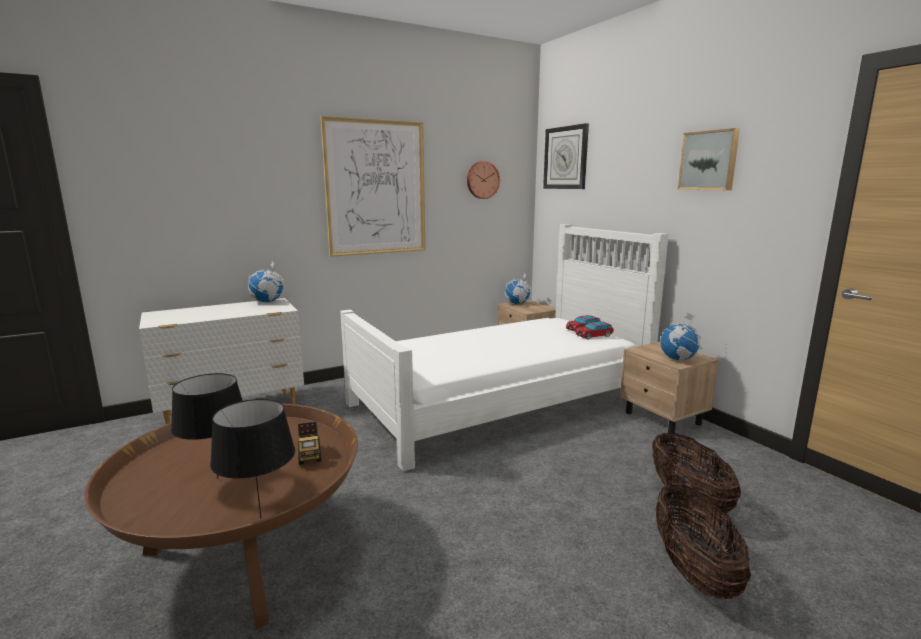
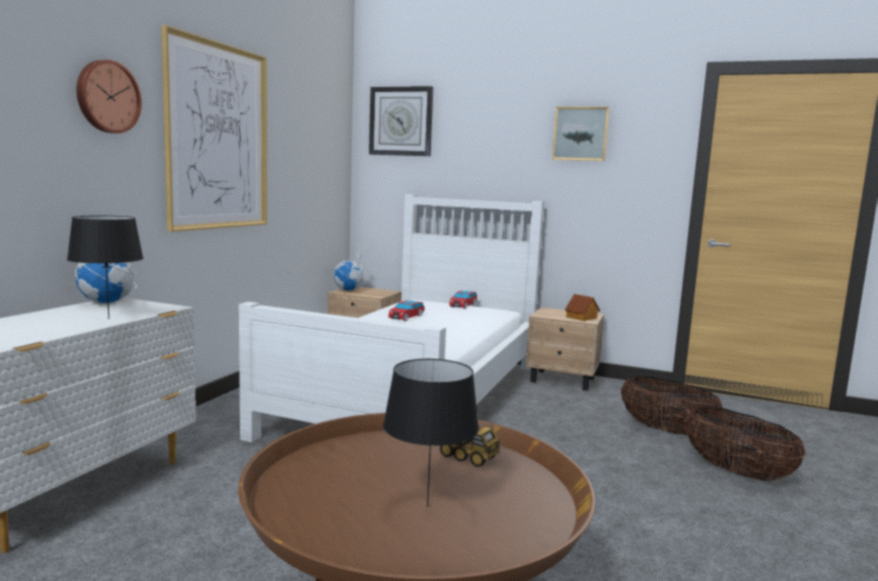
camera: 40 degrees left, 5 degrees down
black table lamp [210,399,295,519] -> black table lamp moved to [67,216,143,319]
wall clock [467,161,500,199] -> wall clock moved to [77,60,142,133]
toy car [576,321,614,339] -> toy car moved to [389,300,425,321]
globe [660,312,702,361] -> toy house [565,294,600,321]

